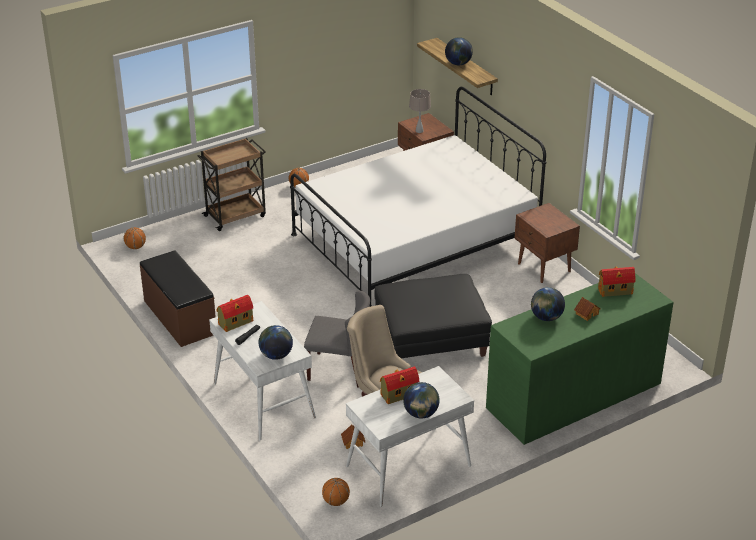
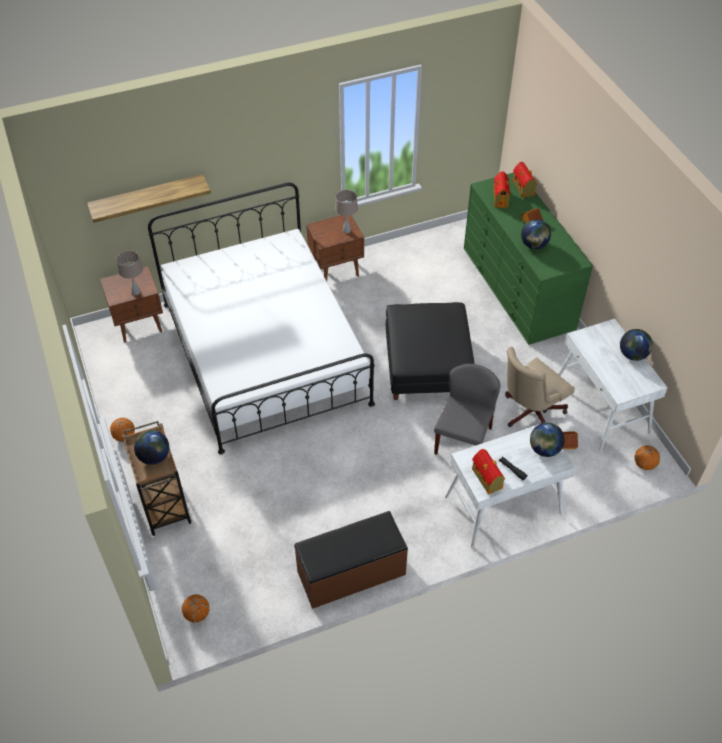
camera: 80 degrees left, 15 degrees up
toy house [380,366,420,404] -> toy house moved to [513,162,537,198]
globe [445,37,473,65] -> globe moved to [134,430,169,465]
none -> beige table lamp [335,190,358,233]

